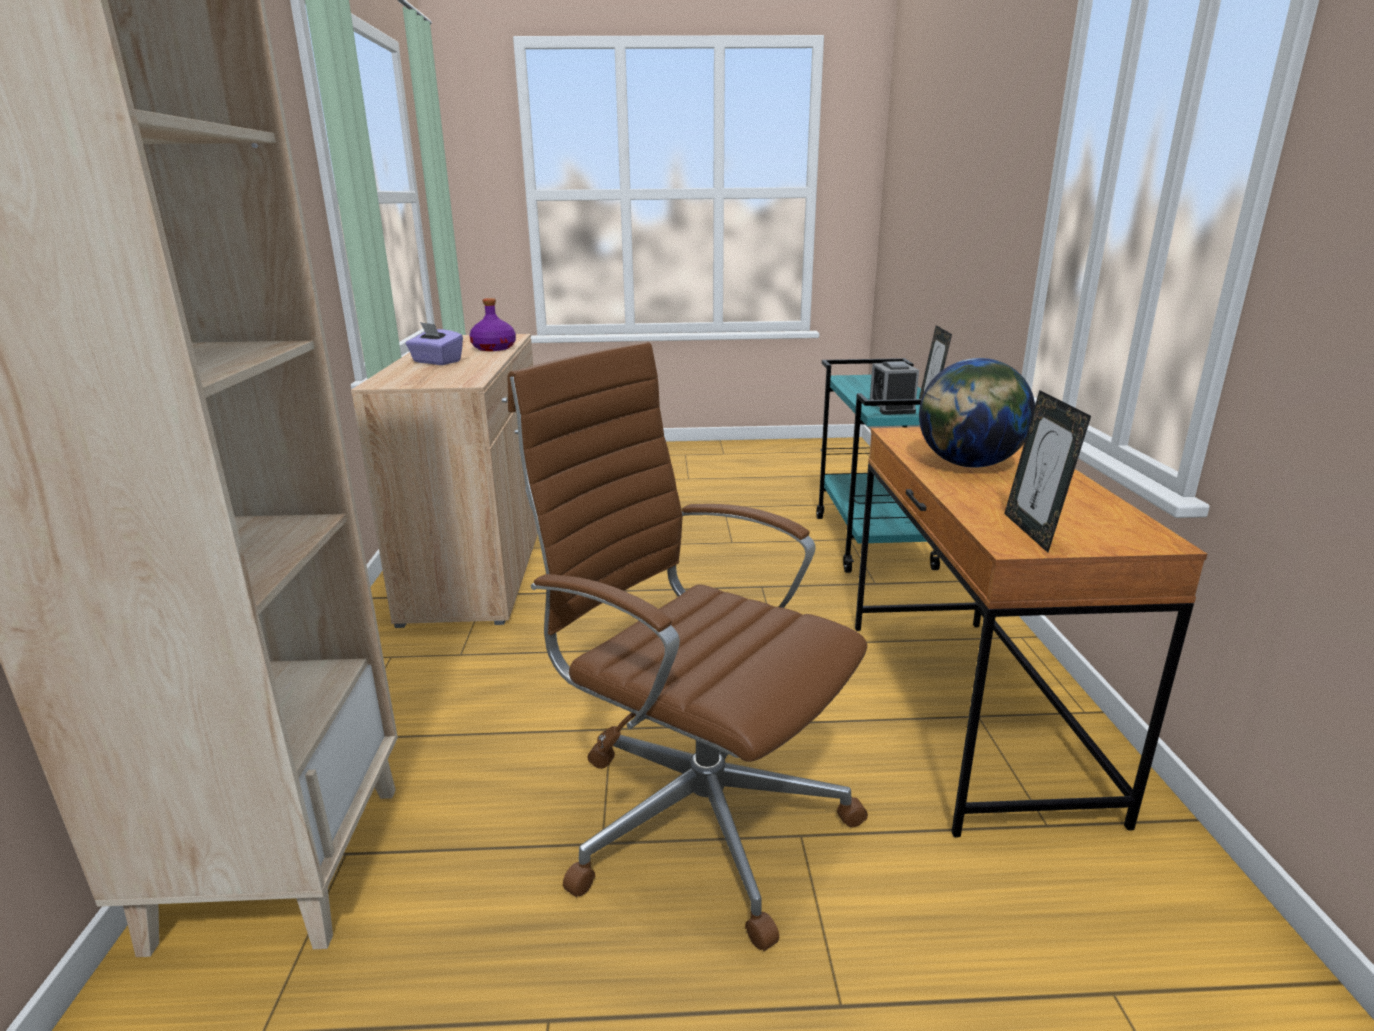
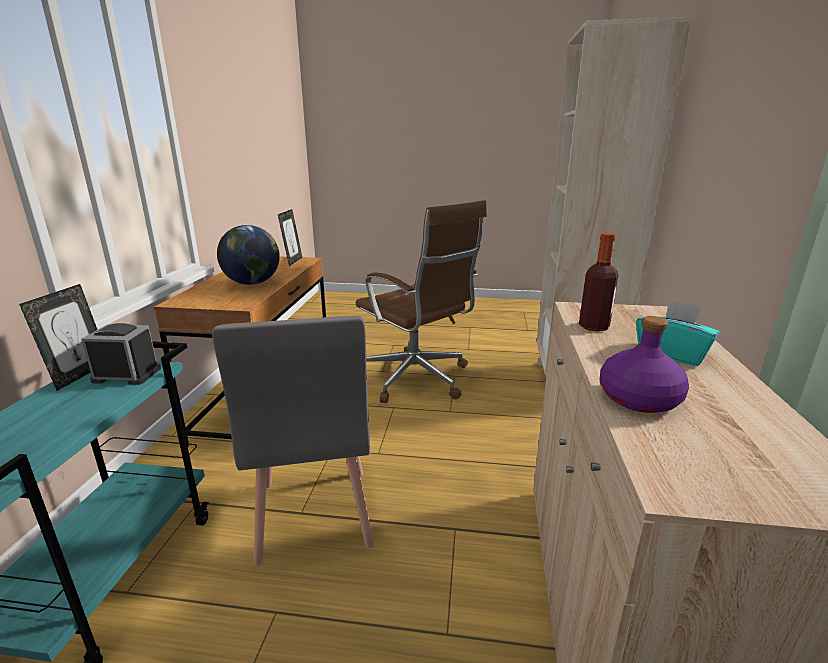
camera: 170 degrees left, 0 degrees up
purple tissue box [406,322,463,365] -> turquoise tissue box [636,299,720,366]
alarm clock [870,361,919,415] -> alarm clock turned 90 degrees counterclockwise [81,323,161,385]
none -> grey chair [212,316,374,566]
none -> bottle [579,233,618,331]

